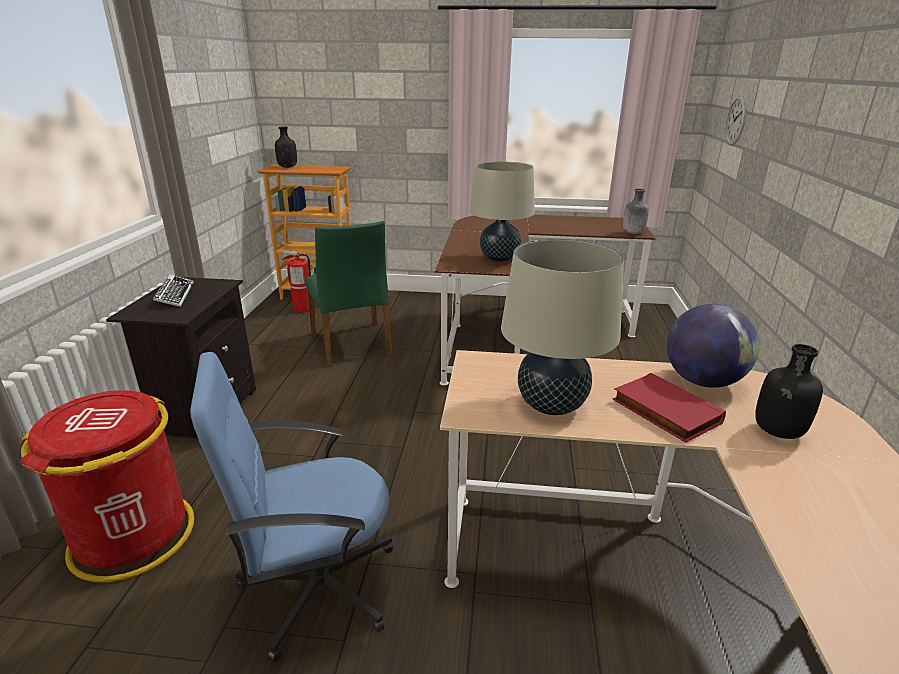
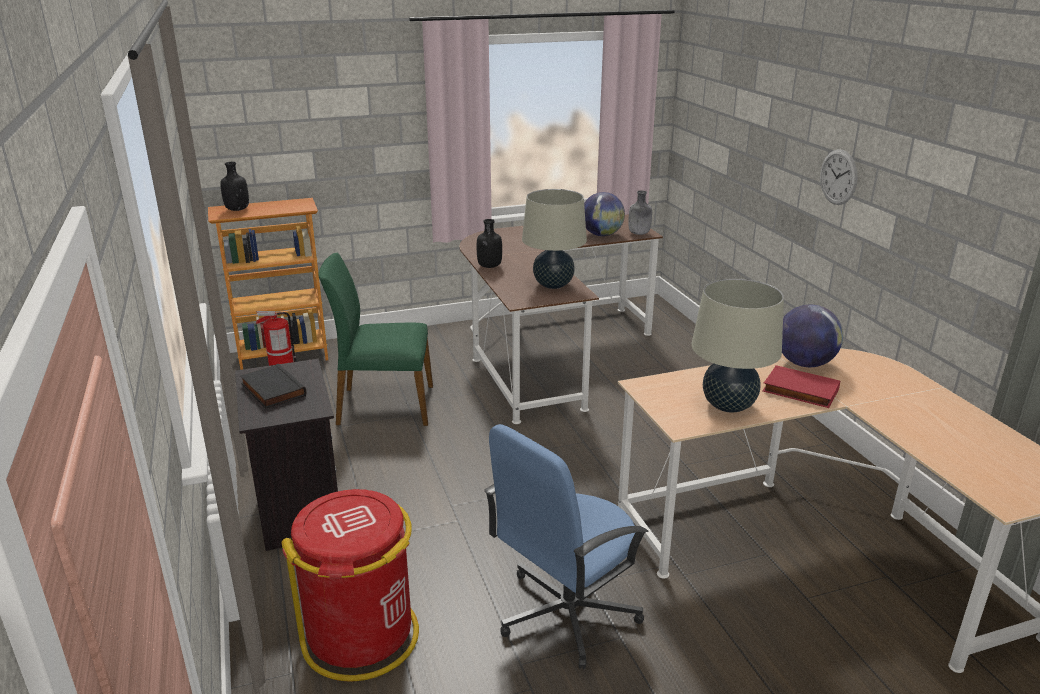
camera: 25 degrees left, 0 degrees up
keyboard [153,274,194,307] -> black book [240,364,307,408]
green chair [306,221,393,367] -> green chair turned 135 degrees clockwise [318,253,433,426]
wall clock [725,94,747,146] -> wall clock moved to [820,149,858,205]
black bottle [755,344,823,439] -> black bottle moved to [477,219,502,268]
none -> globe [584,192,625,236]

